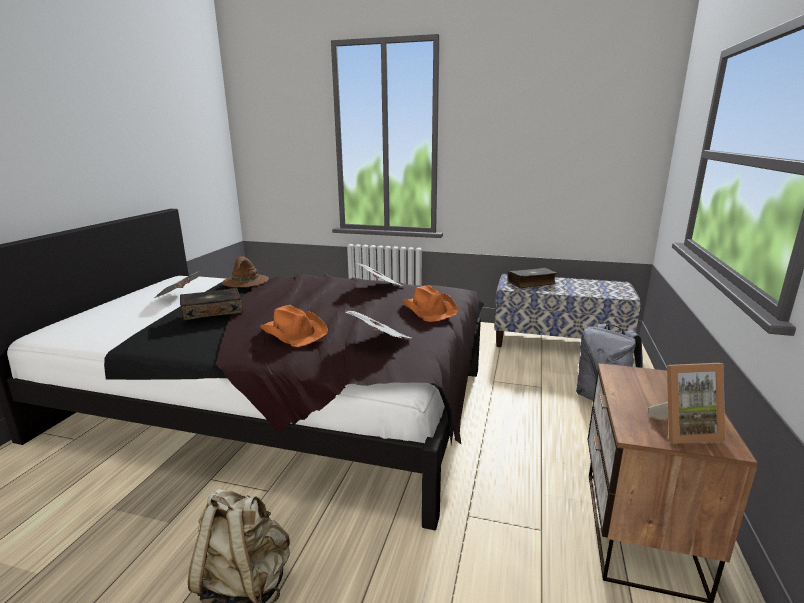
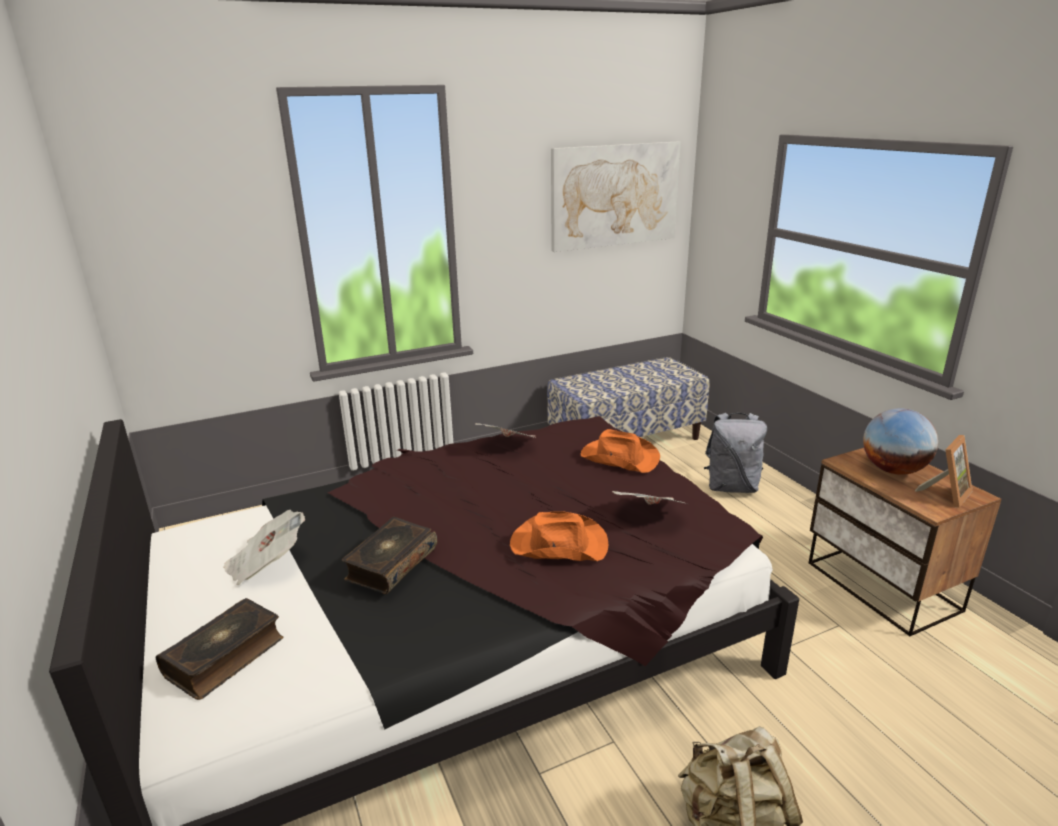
camera: 40 degrees left, 5 degrees up
brown hat [222,256,269,287] -> none
book [507,268,557,288] -> book moved to [156,598,283,700]
none -> picture [551,142,681,252]
none -> globe [863,408,938,475]

